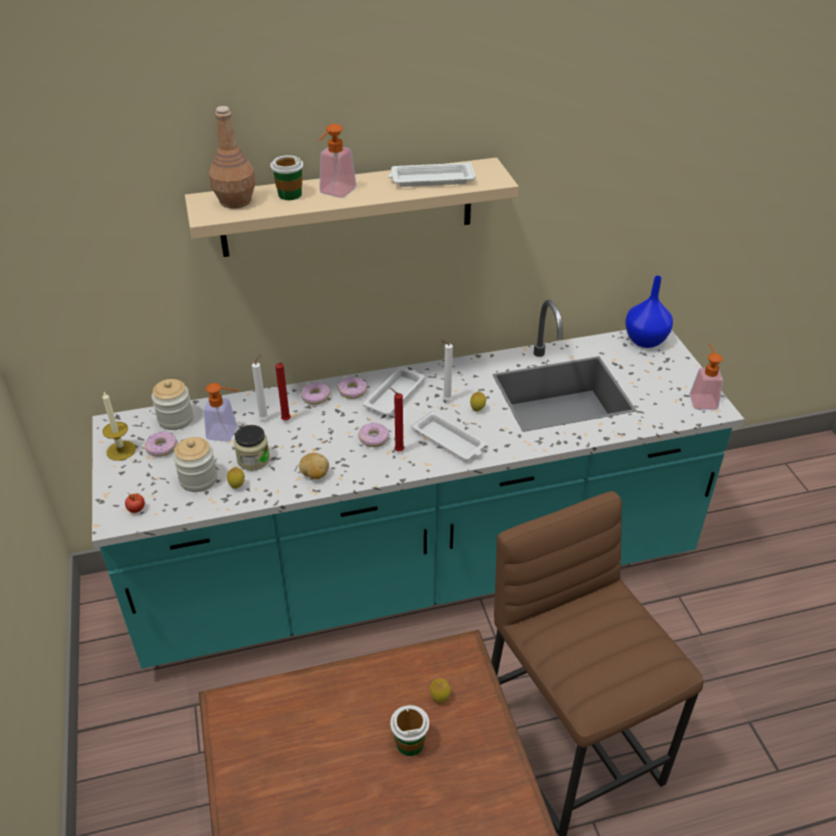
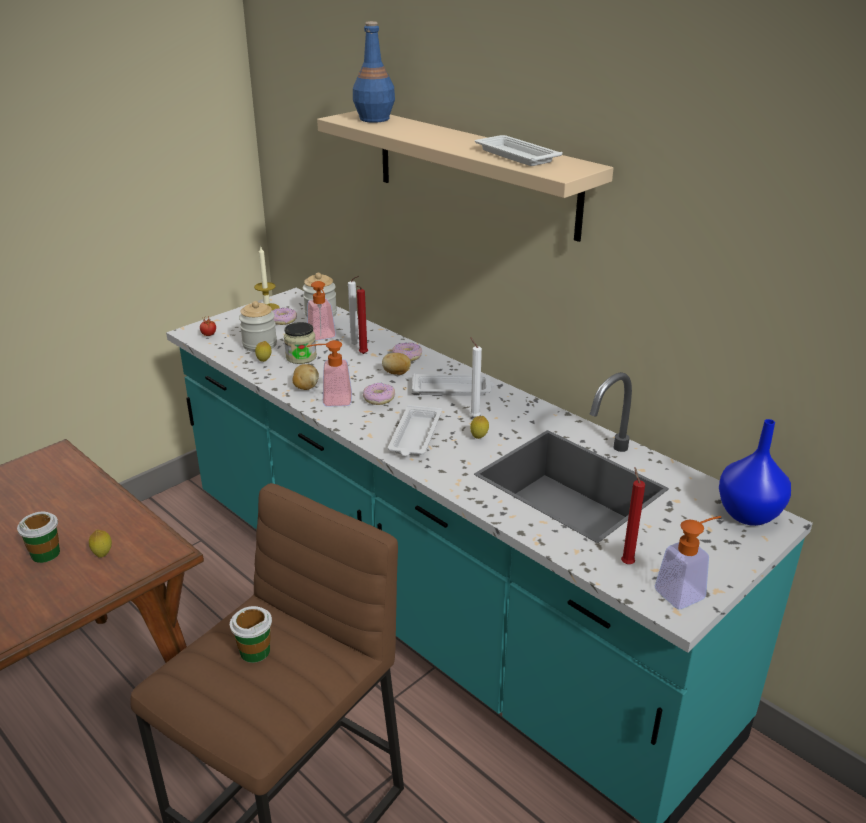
camera: 60 degrees right, 10 degrees down
brown bottle [209,106,256,209] -> blue bottle [353,21,395,123]
cup [270,155,304,200] -> cup moved to [230,606,272,663]
soap dispenser [319,124,356,198] -> soap dispenser moved to [306,340,352,407]
donut [338,377,367,399] -> none
red candle [390,388,404,451] -> red candle moved to [621,467,645,564]
none -> potato [382,353,411,375]

